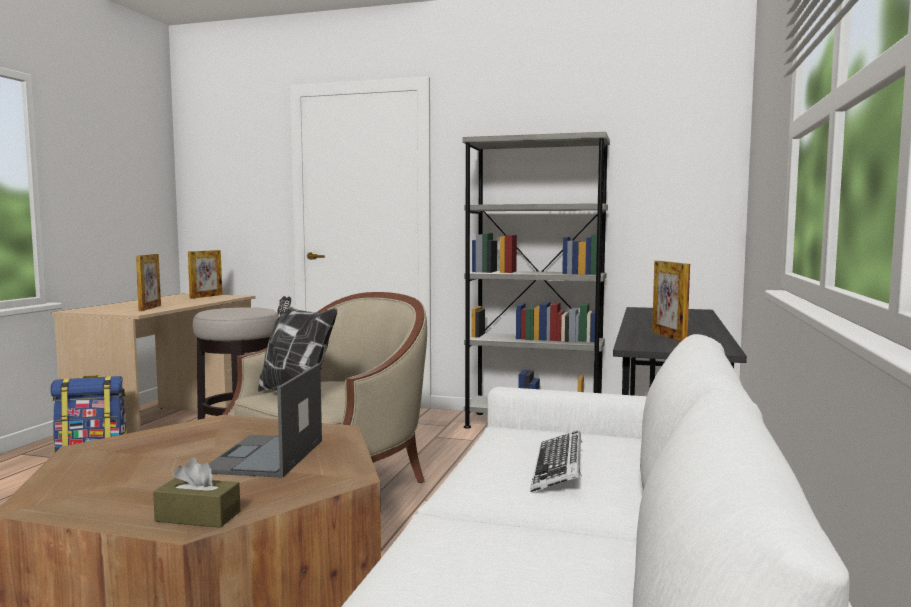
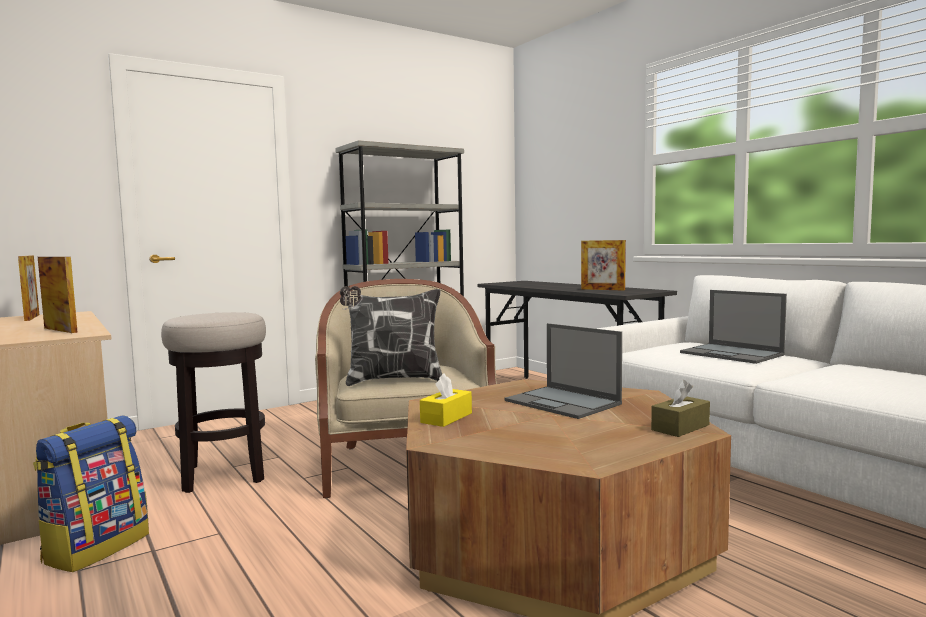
camera: 50 degrees left, 0 degrees up
keyboard [530,431,582,492] -> laptop [680,290,787,364]
none -> yellow tissue box [420,373,472,427]

